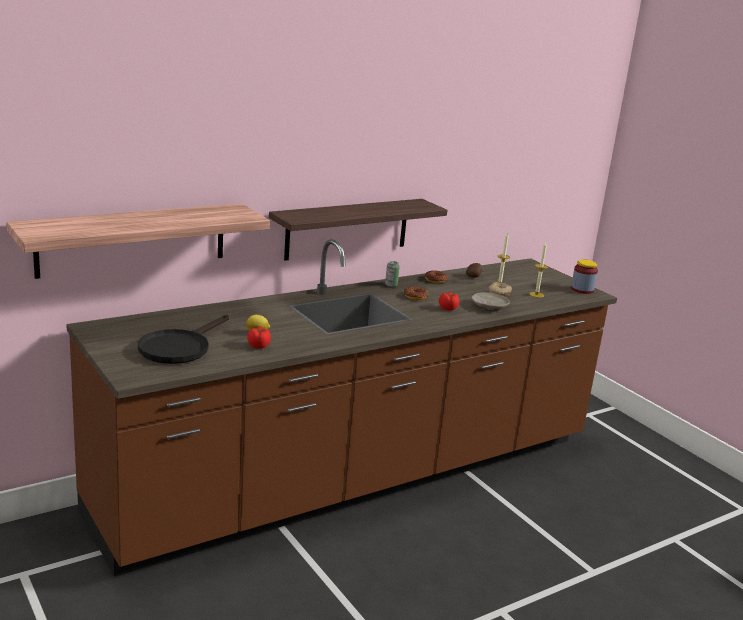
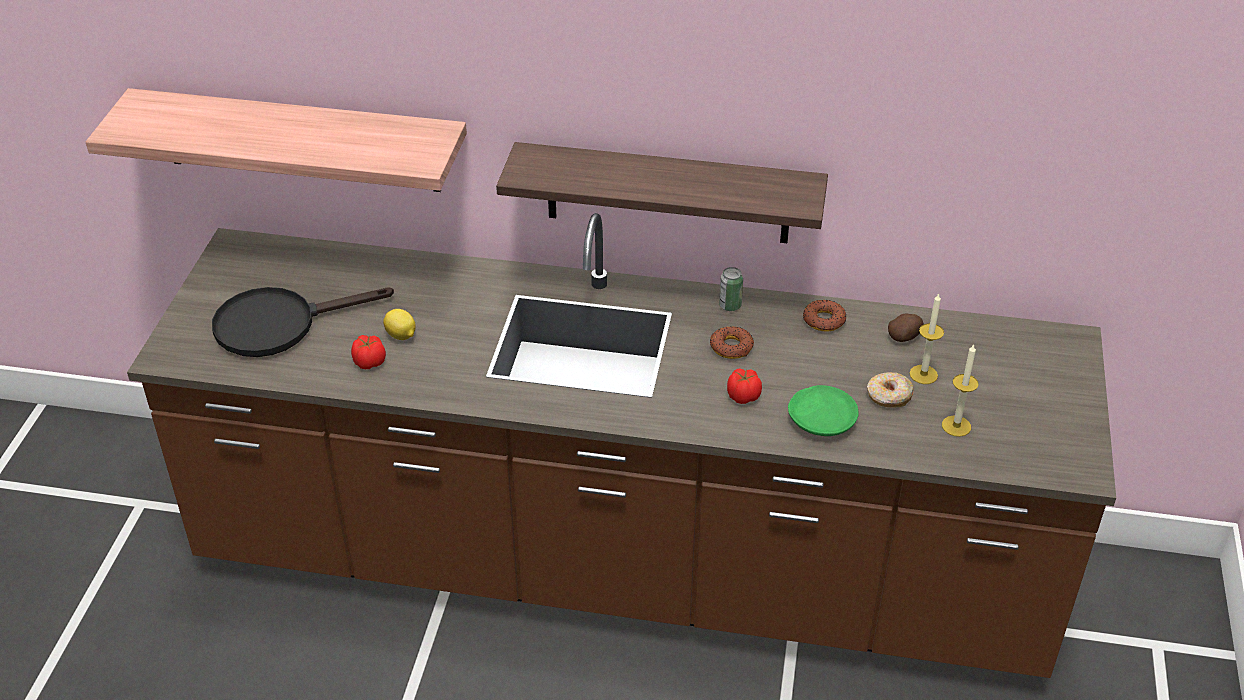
camera: 45 degrees right, 20 degrees up
beige plate [472,292,510,310] -> green plate [788,385,859,436]
jar [571,259,598,294] -> none

